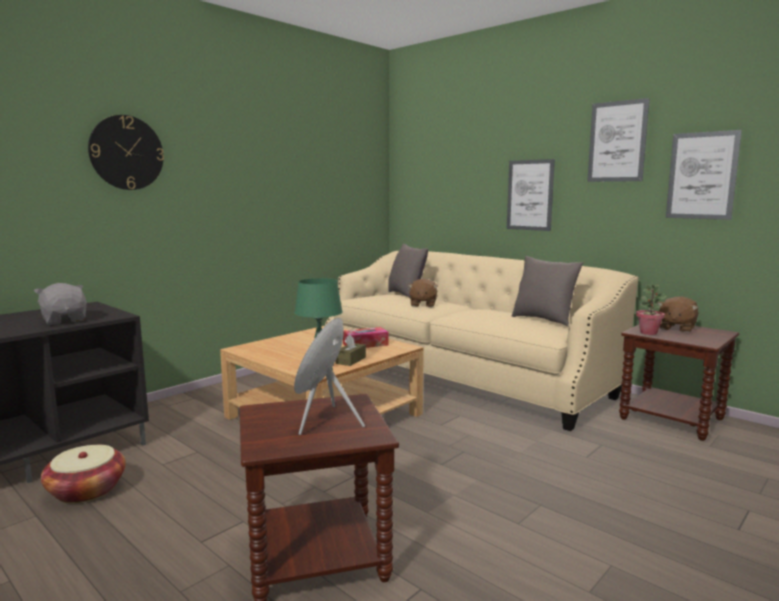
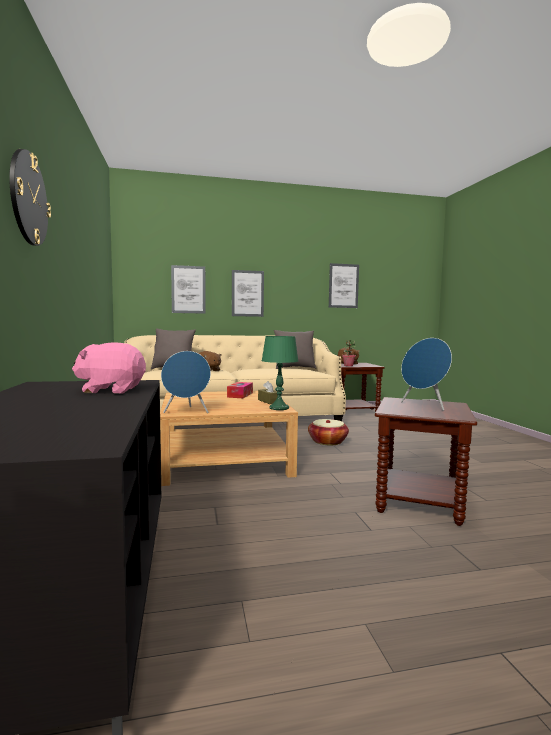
camera: 55 degrees left, 5 degrees down
grey plush toy [34,283,87,325] -> pink plush toy [72,342,146,393]
basket [41,445,126,503] -> basket moved to [308,419,349,446]
picture [587,98,650,182] -> picture moved to [171,265,206,314]
none -> blue speaker [161,351,211,413]

